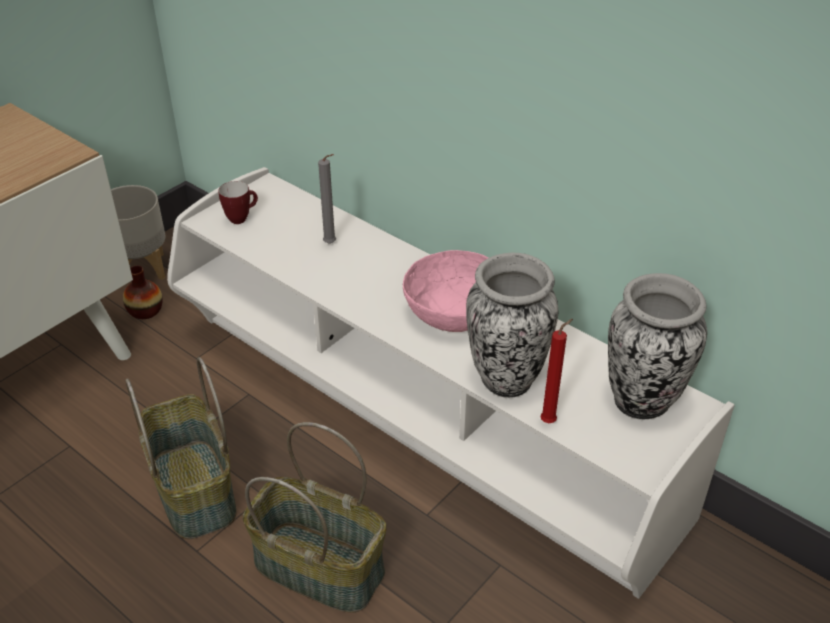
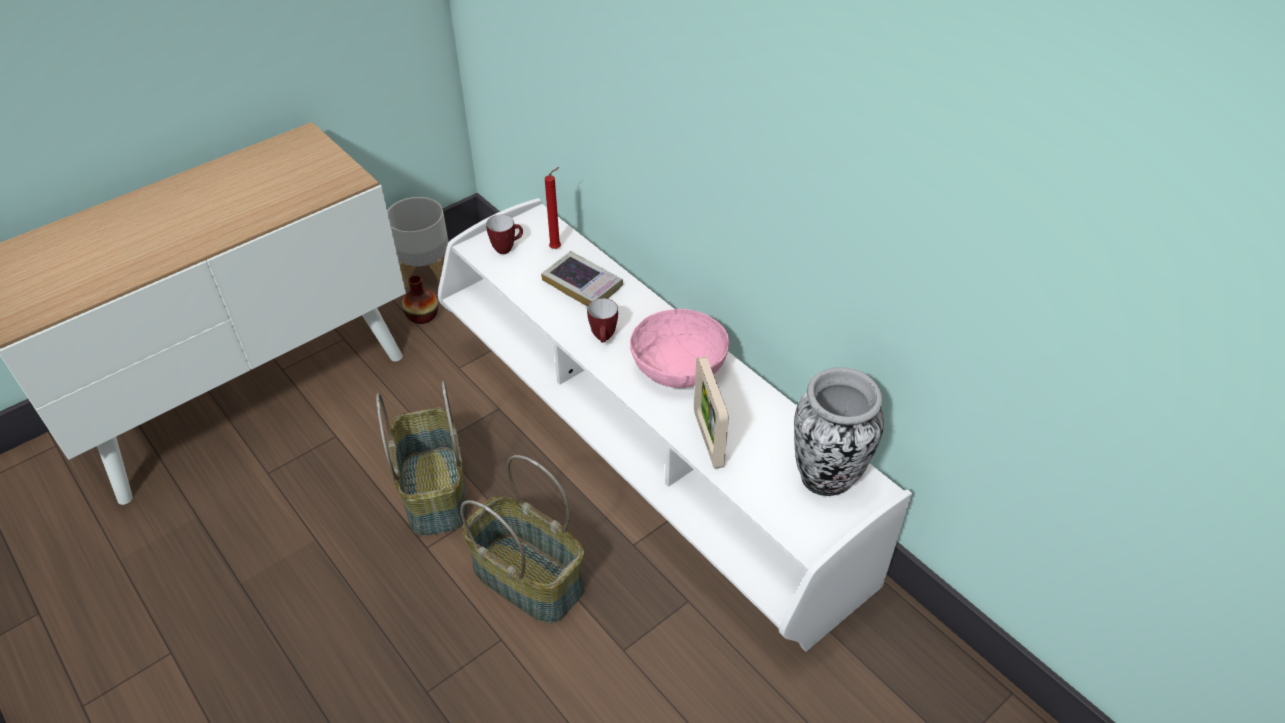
camera: 10 degrees right, 5 degrees up
grey candle [318,154,336,244] -> book [541,251,623,307]
vase [466,253,558,398] -> picture frame [694,356,729,469]
red candle [540,319,573,423] -> red candle moved to [545,167,561,249]
none -> mug [587,298,618,343]

